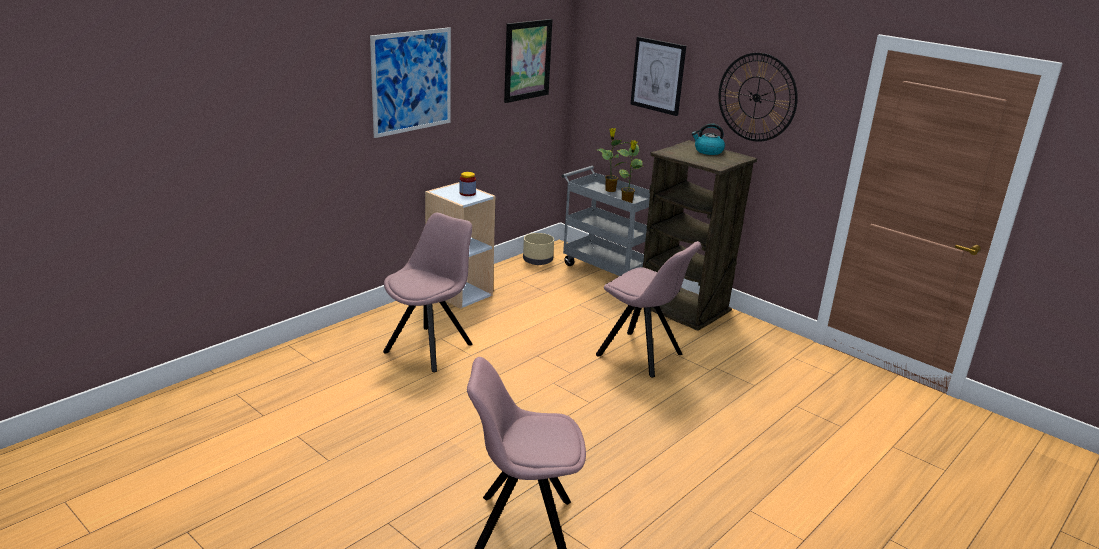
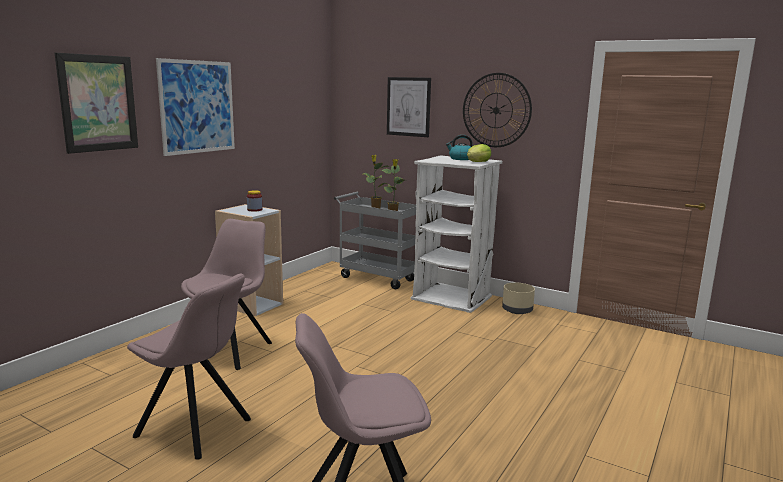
camera: 10 degrees left, 10 degrees down
picture [504,19,553,103] -> picture moved to [55,53,138,154]
beige planter [523,233,554,265] -> beige planter moved to [502,283,535,314]
pink chair [596,241,701,378] -> pink chair moved to [127,274,251,460]
brown bookcase [643,140,757,331] -> white bookcase [410,155,502,313]
none -> lettuce [467,144,491,162]

